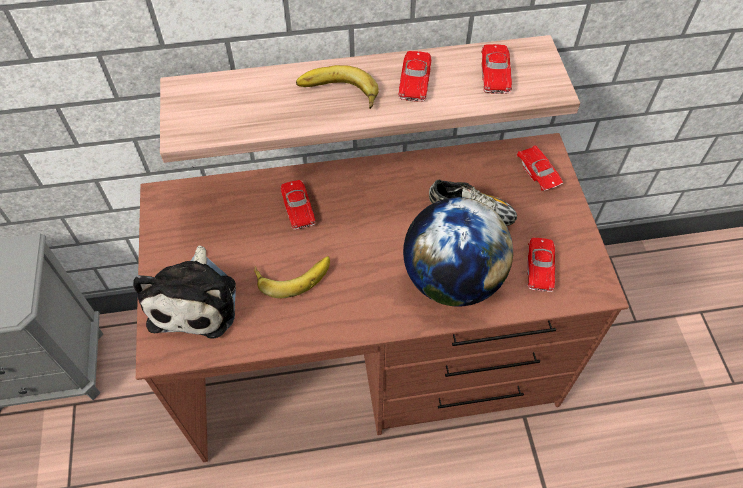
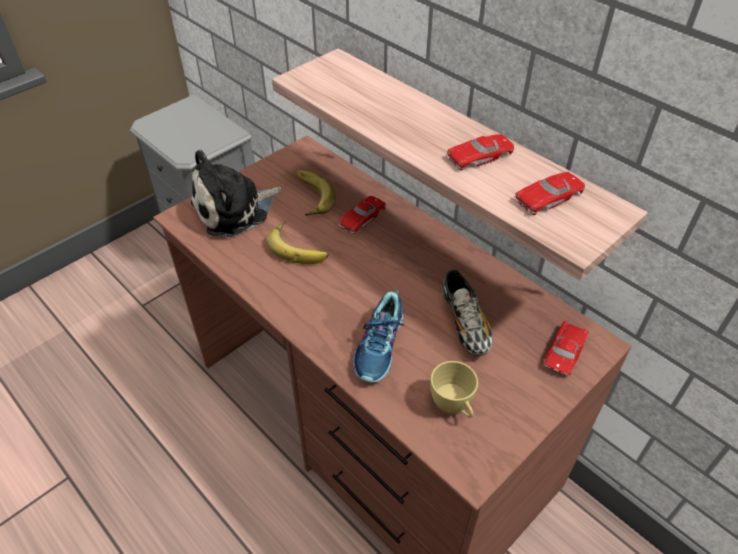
camera: 55 degrees right, 10 degrees down
banana [296,65,379,109] -> banana moved to [296,170,336,216]
globe [403,197,513,307] -> shoe [353,291,405,383]
red toy car [527,238,555,292] -> yellow cup [430,361,478,418]

